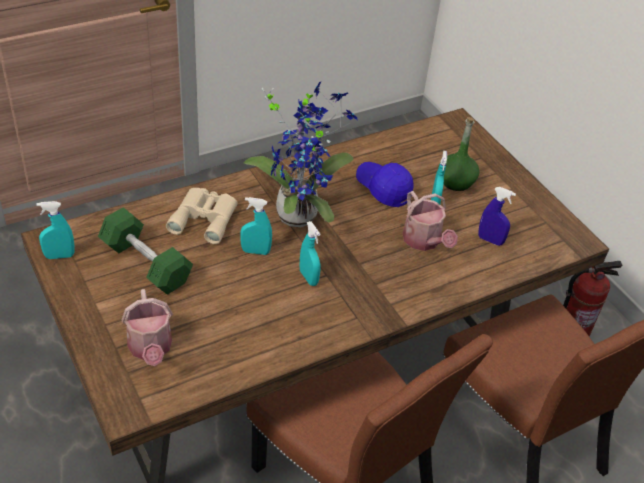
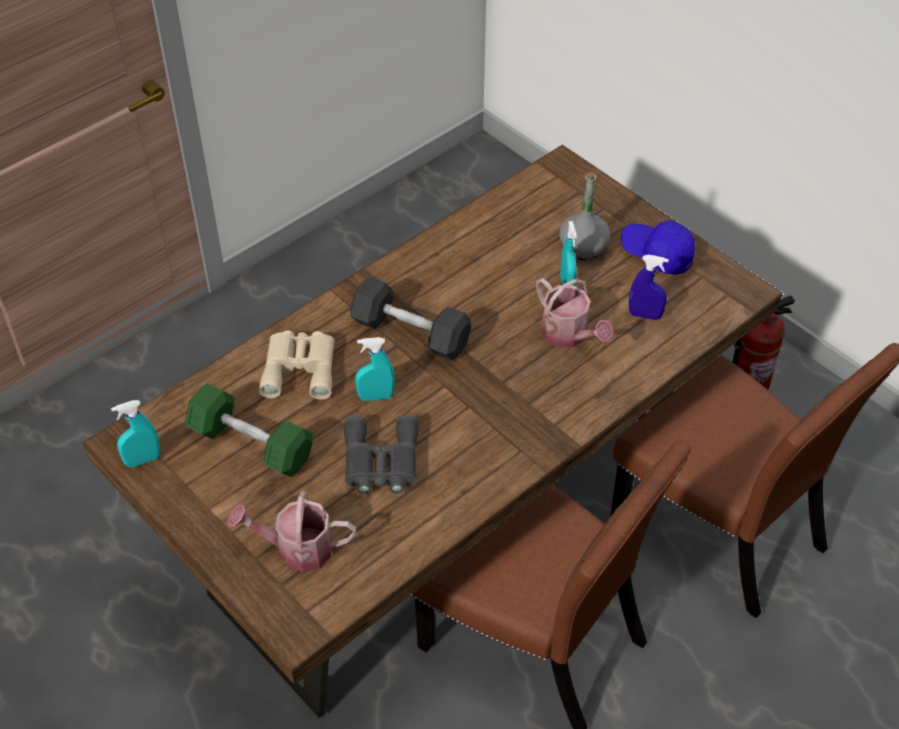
camera: 10 degrees left, 5 degrees up
watering can [122,289,173,366] -> watering can turned 120 degrees clockwise [228,491,356,572]
potted plant [244,81,358,227] -> grey dumbbell [350,276,472,361]
turquoise spray bottle [300,221,321,286] -> none
blue cap [356,162,414,207] -> blue cap moved to [621,220,695,275]
green bottle [438,117,479,191] -> grey bottle [559,172,610,260]
none -> grey binoculars [344,415,419,494]

